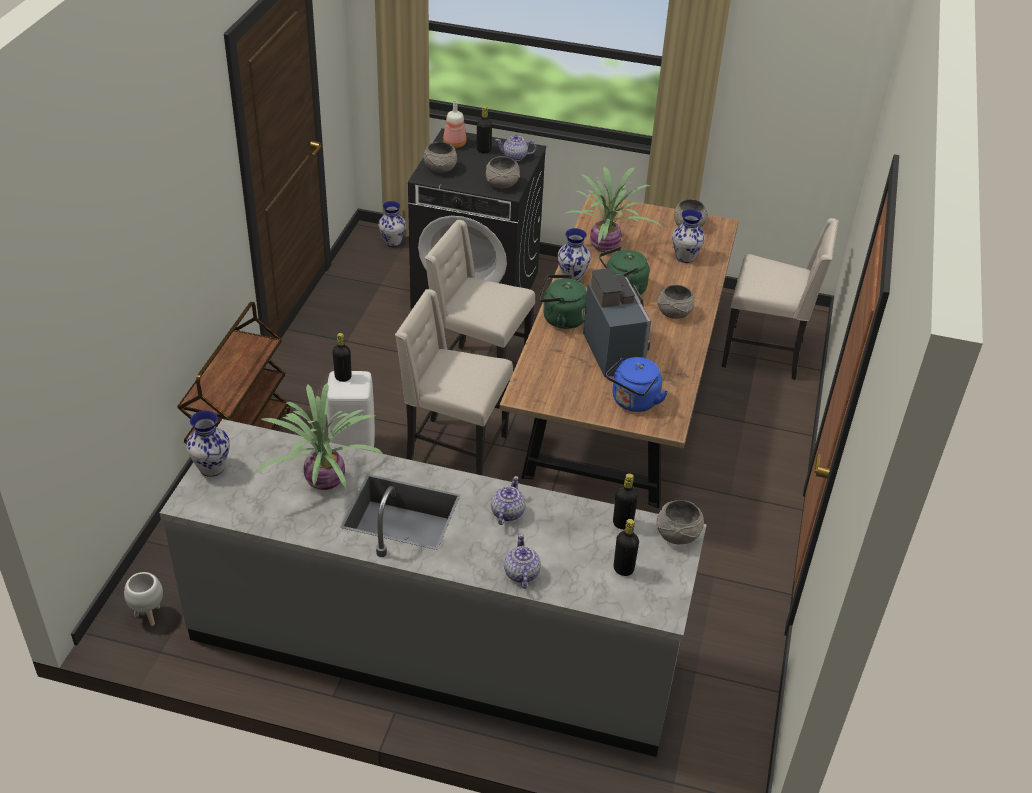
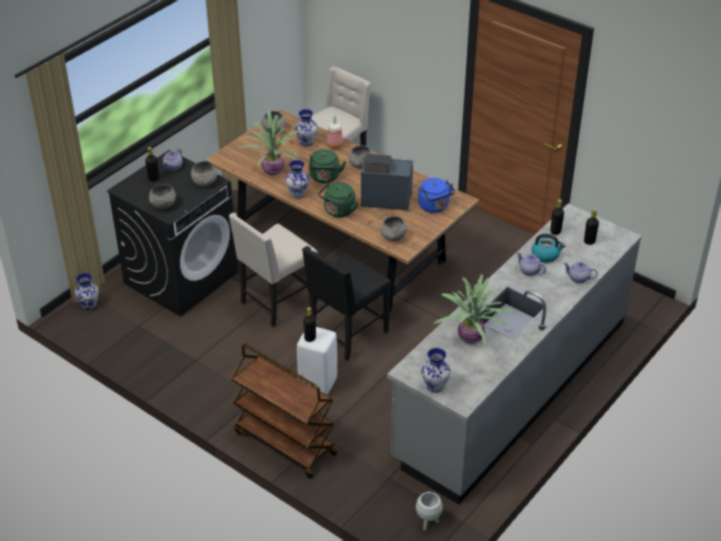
camera: 65 degrees left, 0 degrees up
beige chair [395,289,513,476] -> black chair [302,246,391,361]
bottle [443,101,466,148] -> bottle moved to [326,116,344,149]
grey bowl [656,500,704,544] -> grey bowl moved to [380,216,407,242]
none -> kettle [532,234,565,263]

